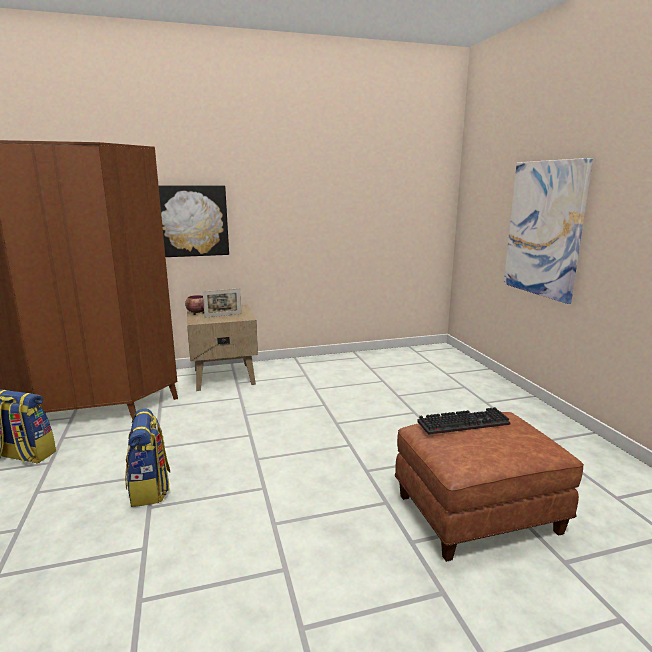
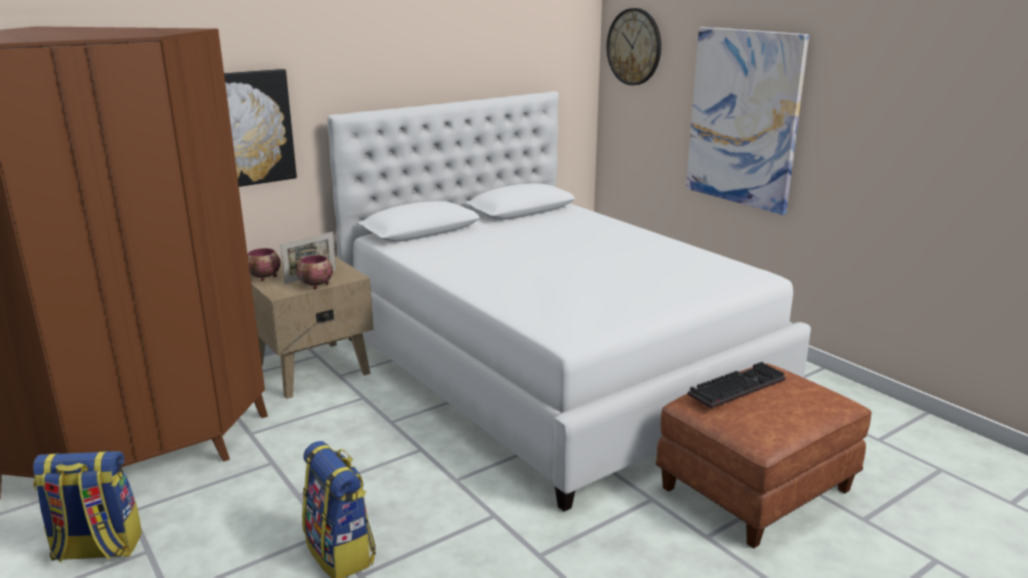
camera: 20 degrees left, 5 degrees up
none -> bowl [296,255,333,289]
none -> white bed [327,91,811,512]
none -> wall clock [607,8,661,85]

